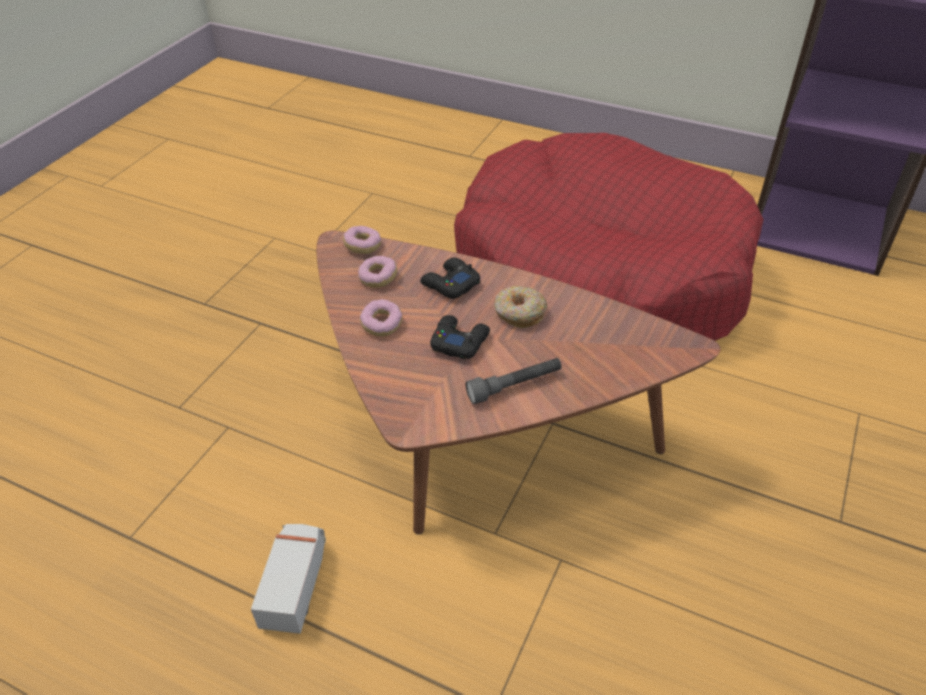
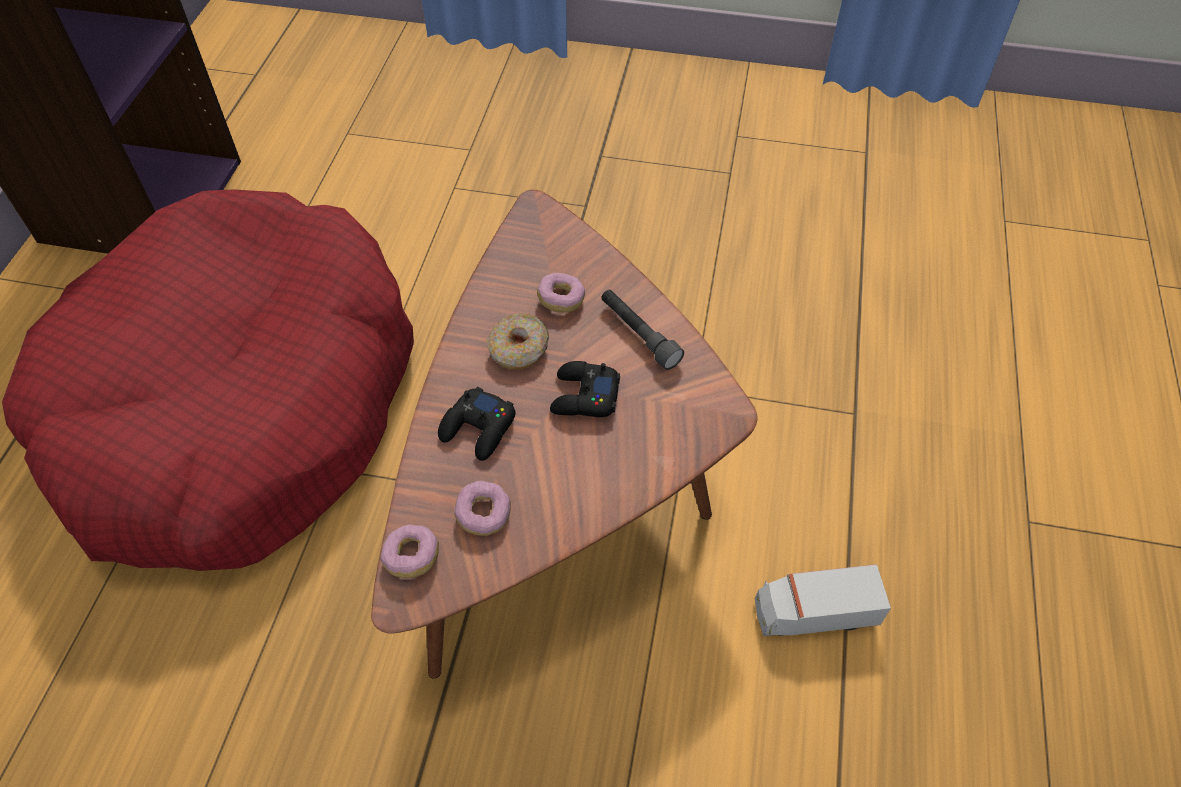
camera: 105 degrees left, 10 degrees up
donut [360,299,402,337] -> donut moved to [537,273,585,313]

